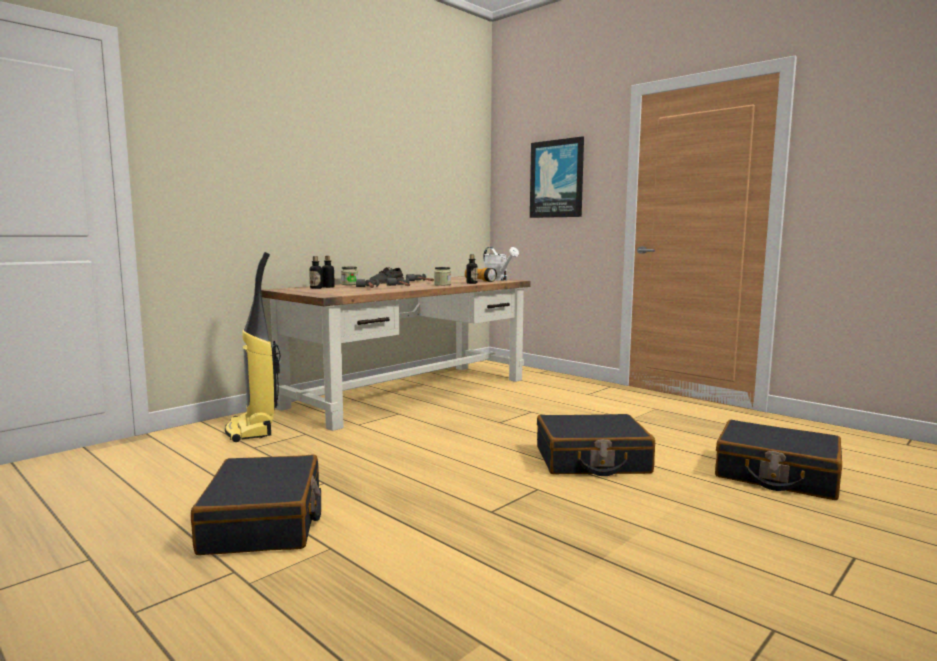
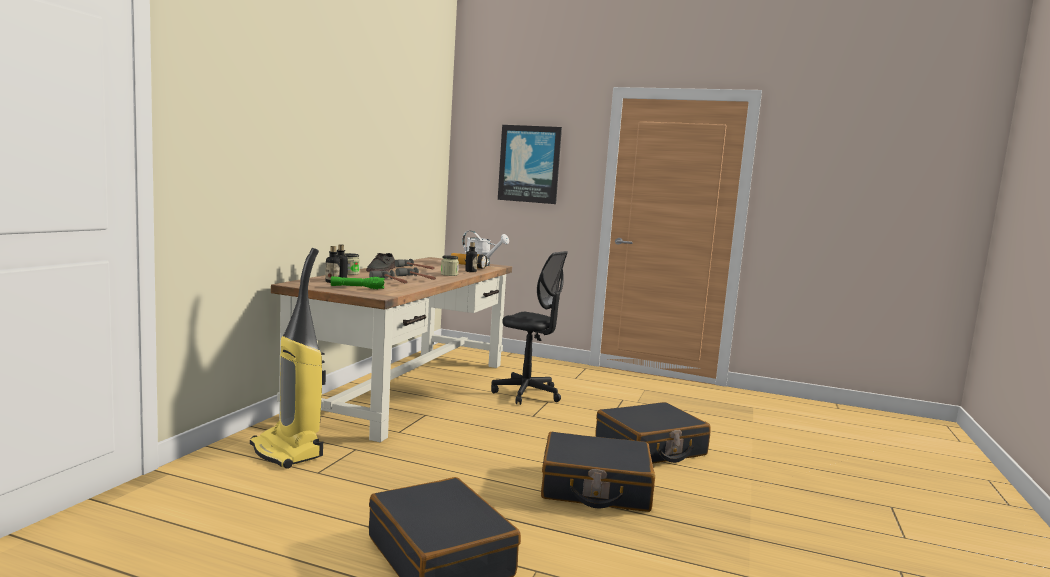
camera: 25 degrees left, 0 degrees up
black suitcase [715,420,842,500] -> black suitcase moved to [541,432,655,512]
none -> green flashlight [330,276,385,289]
none -> black office chair [491,251,568,405]

